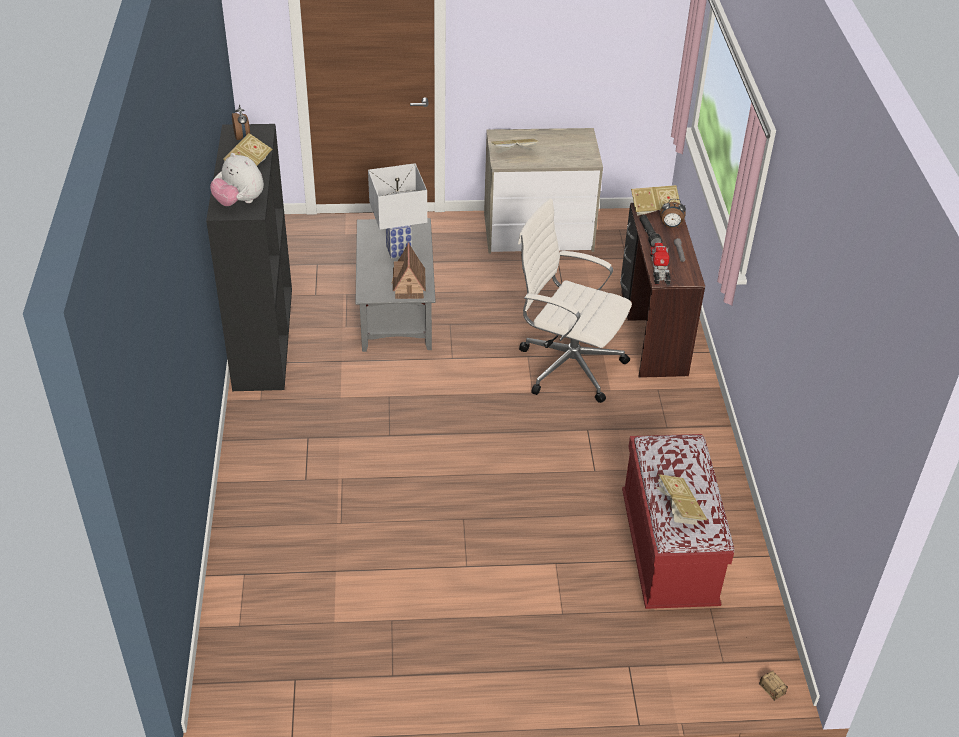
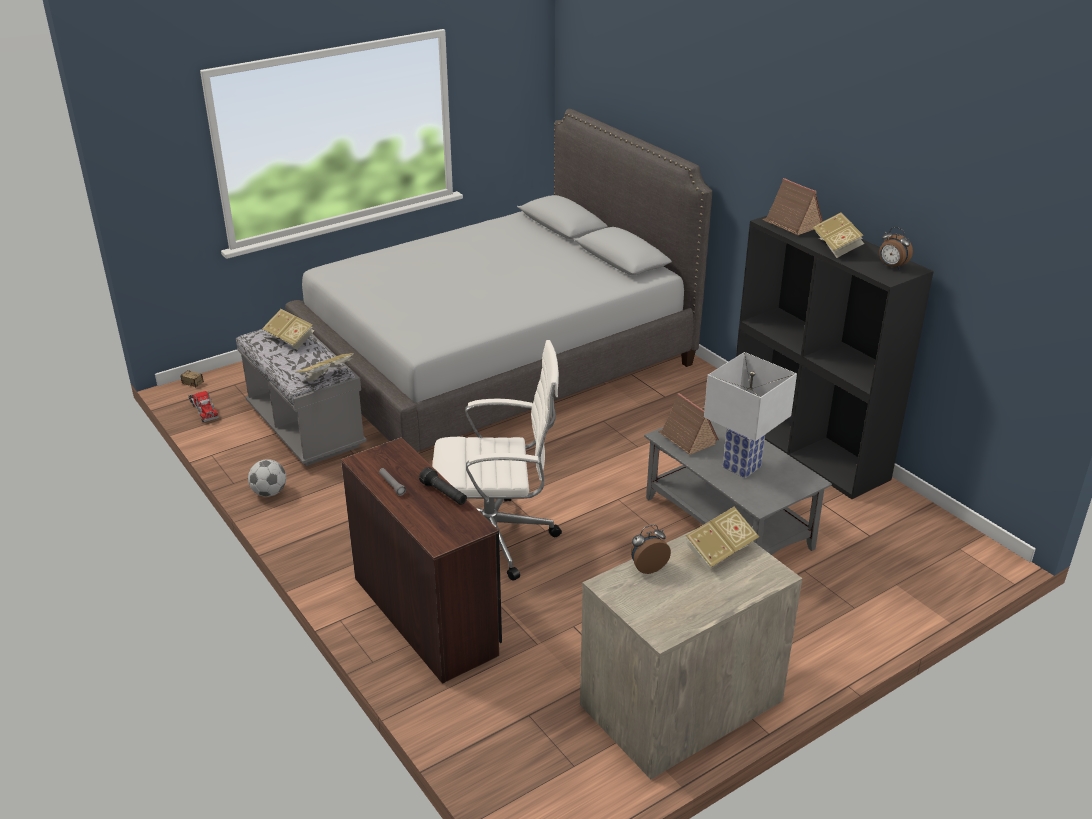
camera: 150 degrees right, 10 degrees down
plush toy [210,153,264,206] -> toy house [762,178,823,235]
red bench [622,434,734,609] -> grey bench [236,329,367,466]
book [631,185,680,216] -> book moved to [296,353,354,382]
toy truck [650,242,671,285] -> toy truck moved to [188,391,218,422]
alarm clock [660,199,686,228] -> alarm clock moved to [631,525,671,574]
none -> football [248,459,286,497]
none -> grey bed [285,109,712,453]

